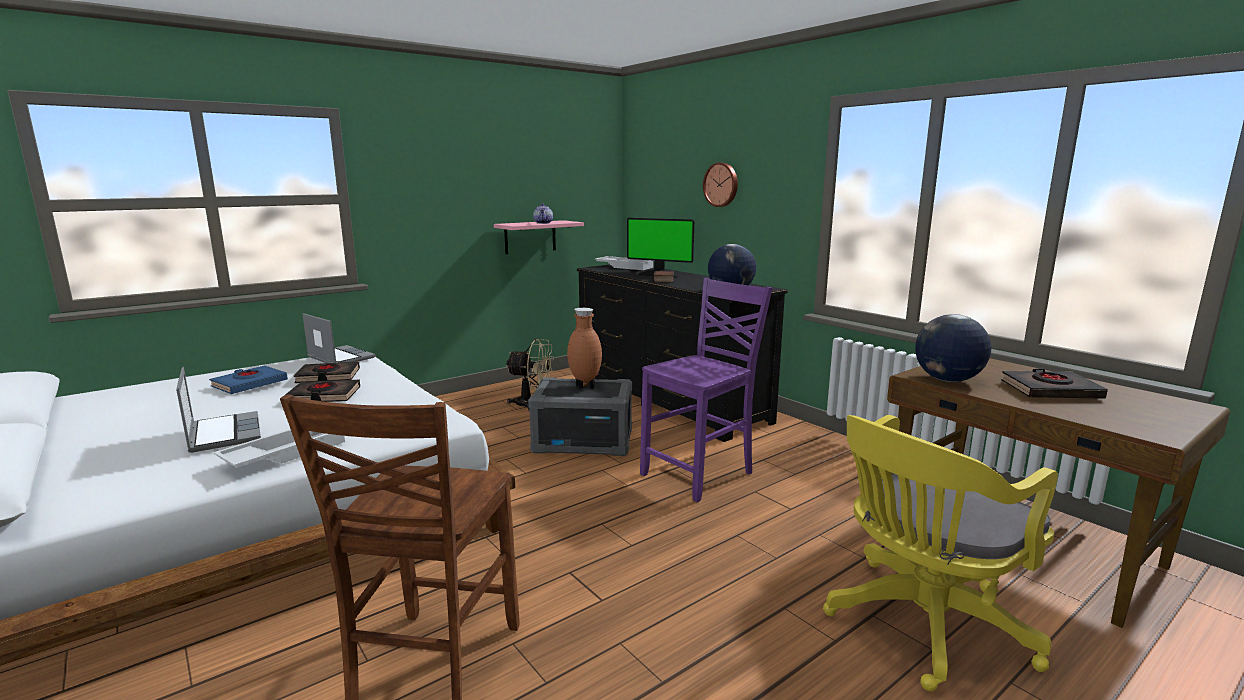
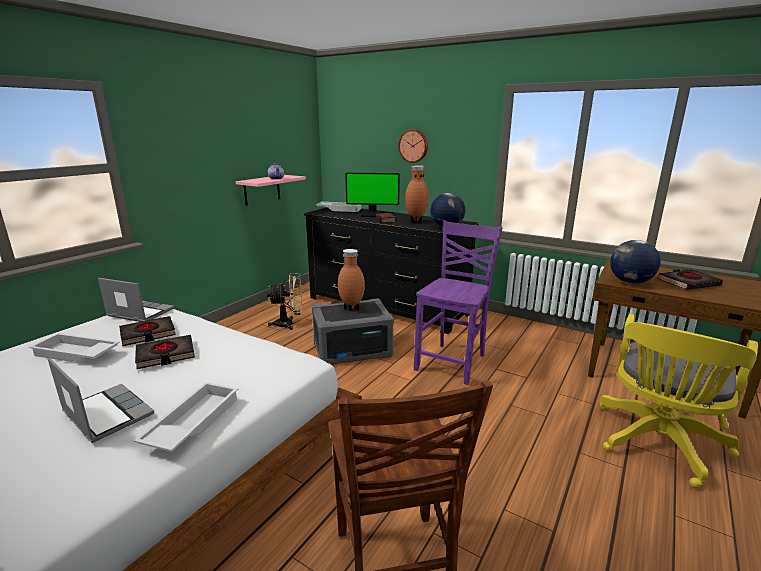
camera: 20 degrees left, 5 degrees up
blue book [209,365,288,394] -> white tray [29,333,120,362]
none -> brown vase [405,165,429,223]

